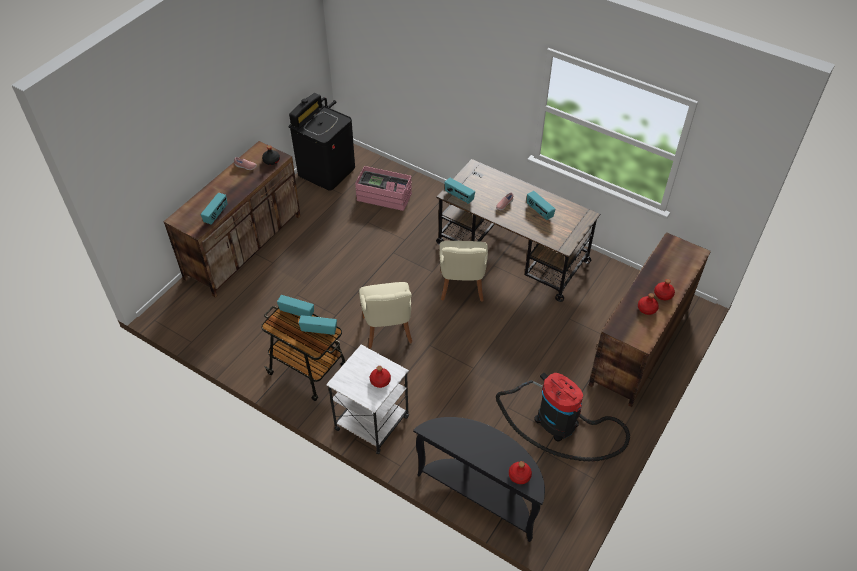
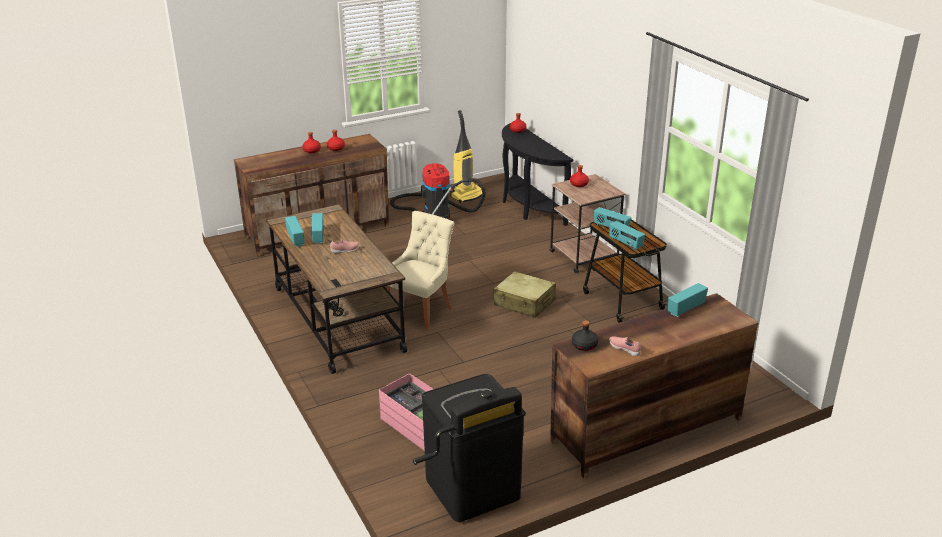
camera: 150 degrees left, 20 degrees down
white cart [326,345,409,454] -> brown cart [549,174,626,273]
beige chair [359,282,412,349] -> beige suitcase [493,271,556,318]
radio [444,178,475,204] -> radio moved to [285,216,305,246]
none -> vacuum cleaner [450,110,482,203]

